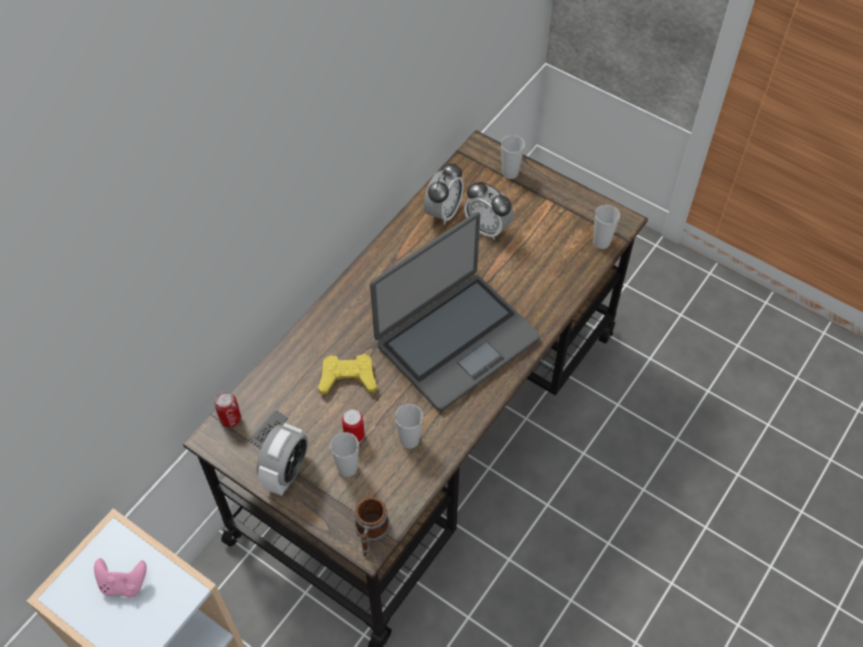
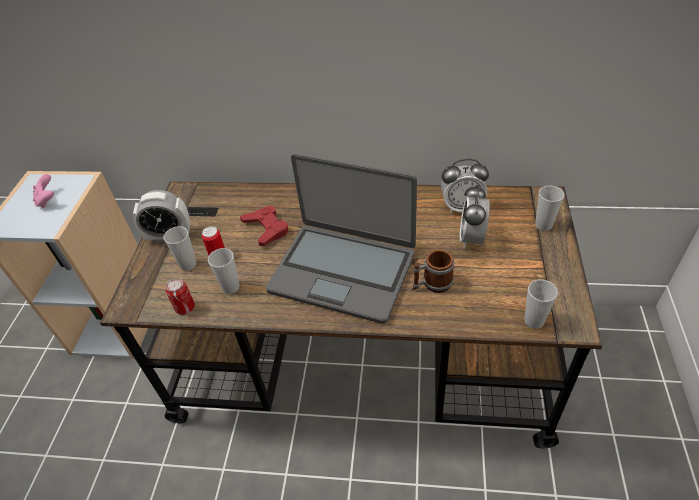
camera: 65 degrees right, 10 degrees down
can [214,392,241,427] -> can moved to [166,278,195,315]
yellow game controller [318,354,377,395] -> red game controller [240,205,288,246]
mug [354,497,390,556] -> mug moved to [412,249,454,293]

